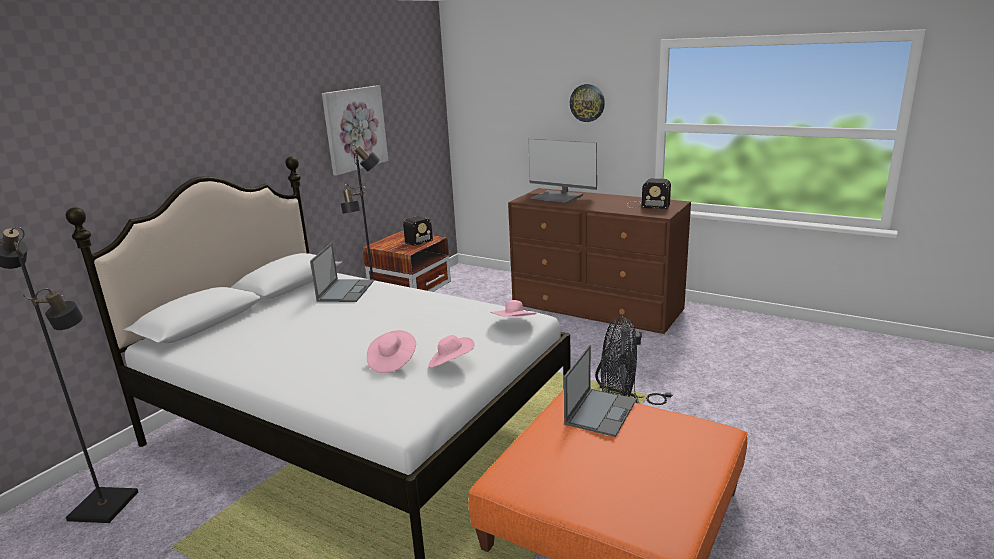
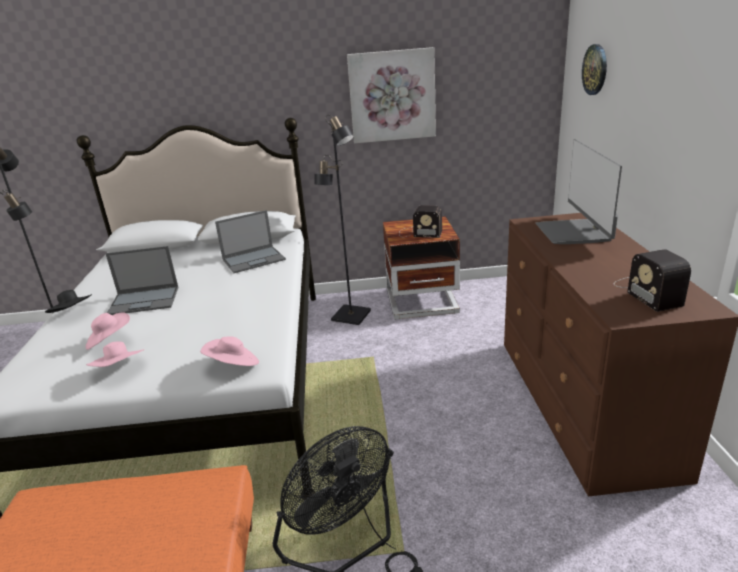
camera: 55 degrees right, 5 degrees up
laptop [564,345,637,437] -> laptop moved to [106,246,178,315]
wall clock [570,84,605,122] -> wall clock moved to [582,44,607,95]
none -> black hat [45,290,92,313]

